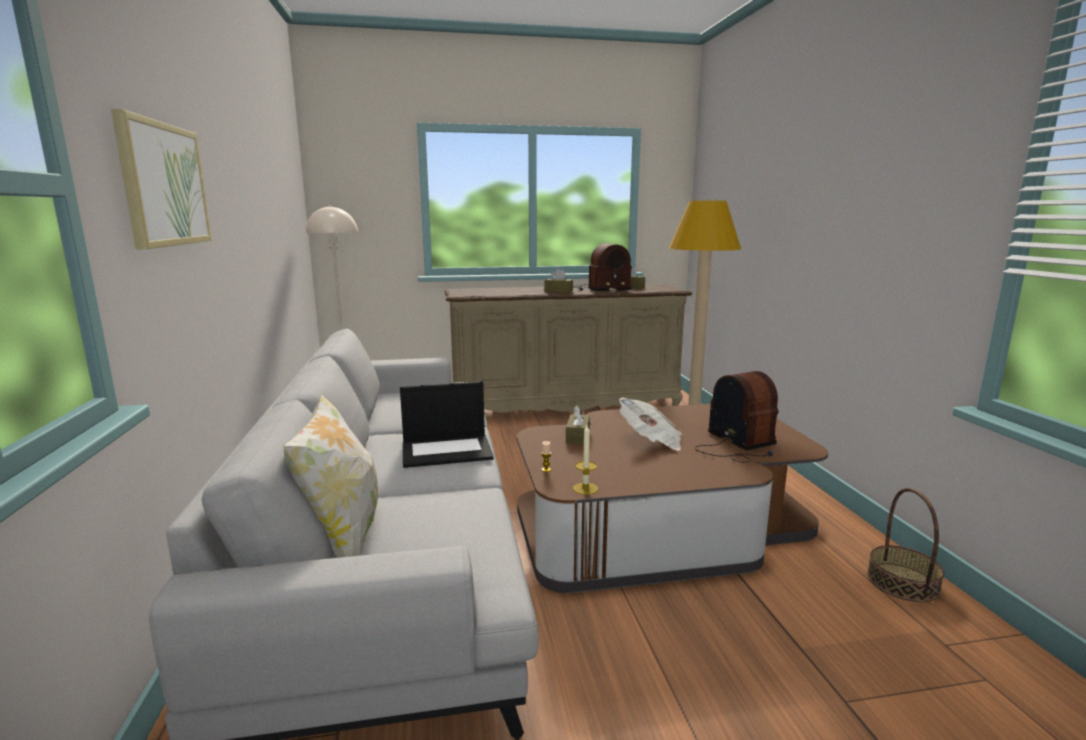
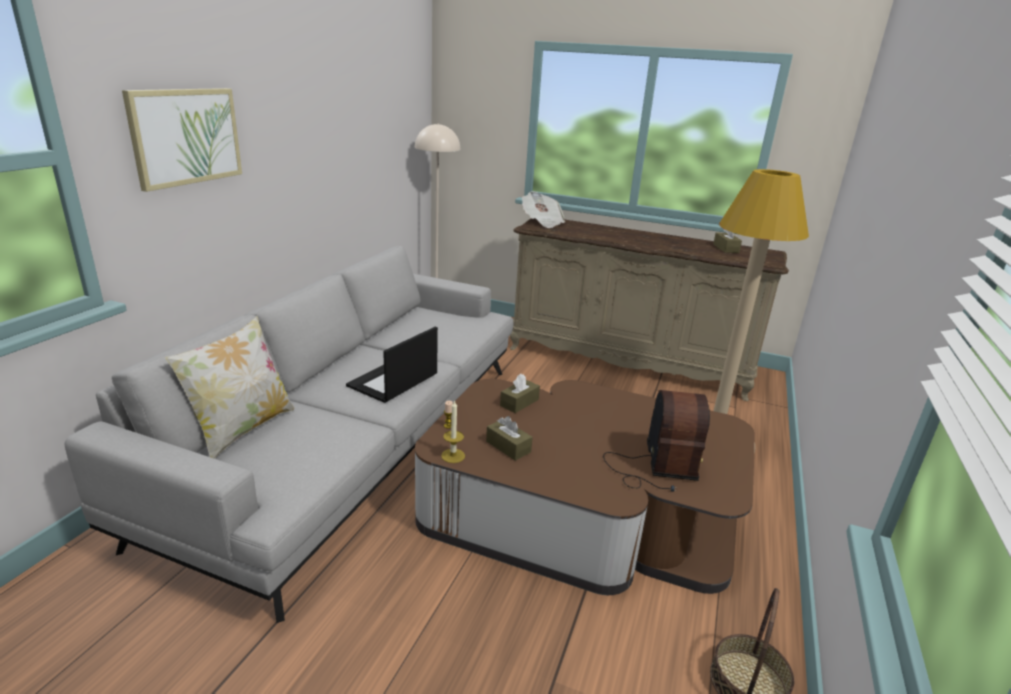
camera: 30 degrees right, 10 degrees up
laptop [400,381,494,468] -> laptop turned 105 degrees clockwise [346,327,438,403]
brown tissue box [544,269,573,293] -> brown tissue box moved to [486,416,533,461]
radio [573,243,632,291] -> none
newspaper [619,398,682,450] -> newspaper moved to [522,191,565,228]

